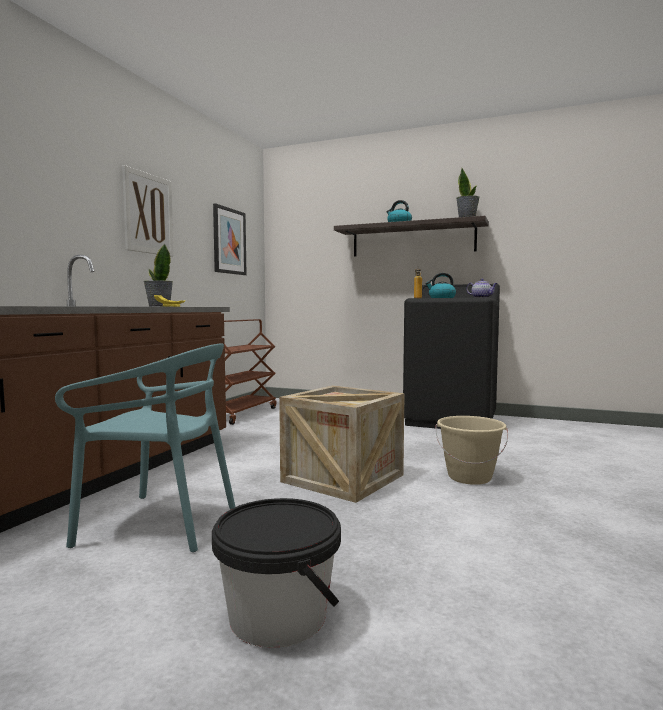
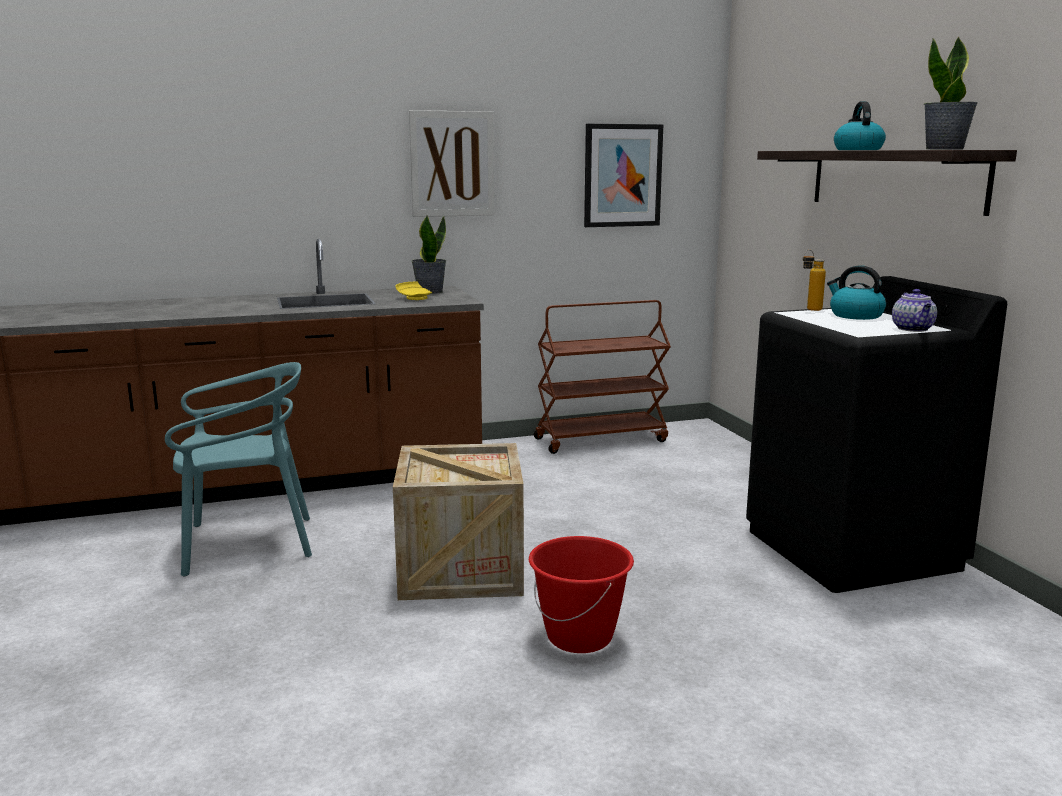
camera: 50 degrees right, 10 degrees up
turquoise chair [55,343,235,552] -> turquoise chair turned 75 degrees counterclockwise [165,362,312,576]
black bucket [212,498,341,648] -> none
beige bucket [436,416,508,485] -> red bucket [529,536,634,653]

